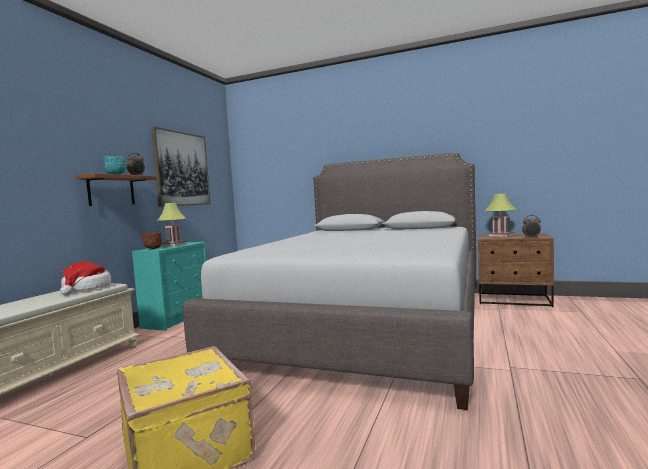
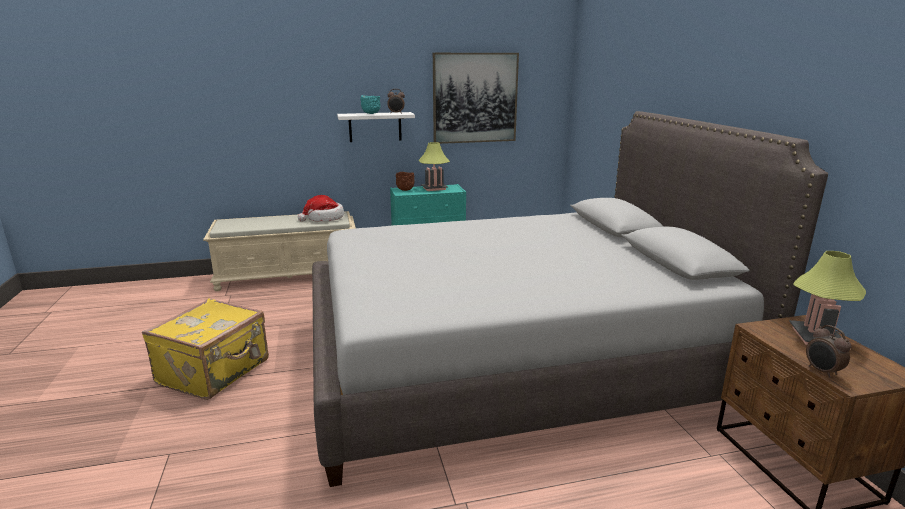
camera: 55 degrees right, 15 degrees up
brown shelf [75,173,157,206] -> white shelf [337,112,415,142]

